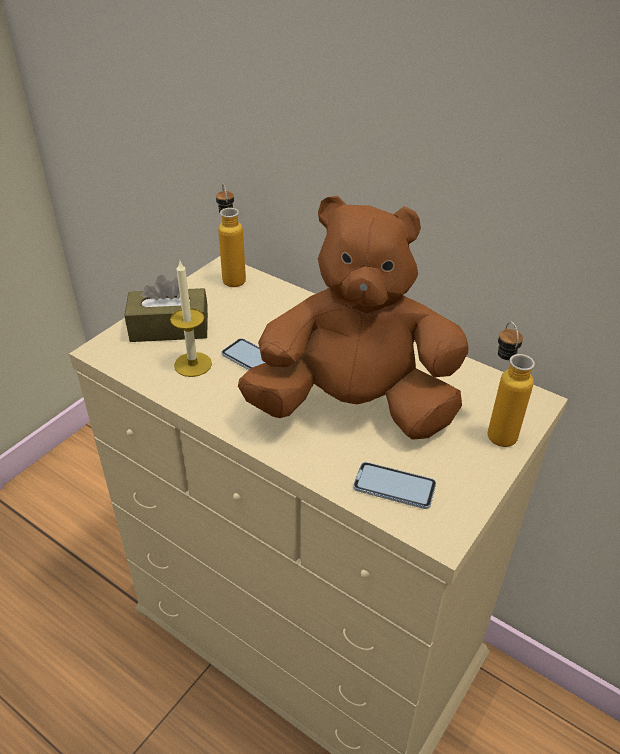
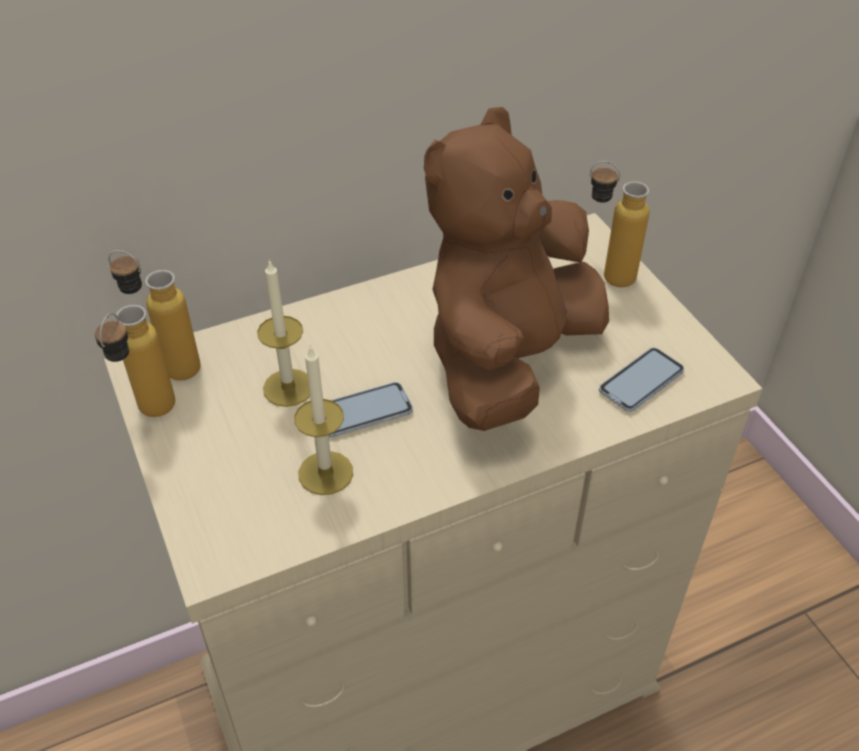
camera: 60 degrees left, 5 degrees up
brown tissue box [124,275,208,342] -> none
none -> bottle [95,305,175,417]
none -> candle [257,259,310,407]

